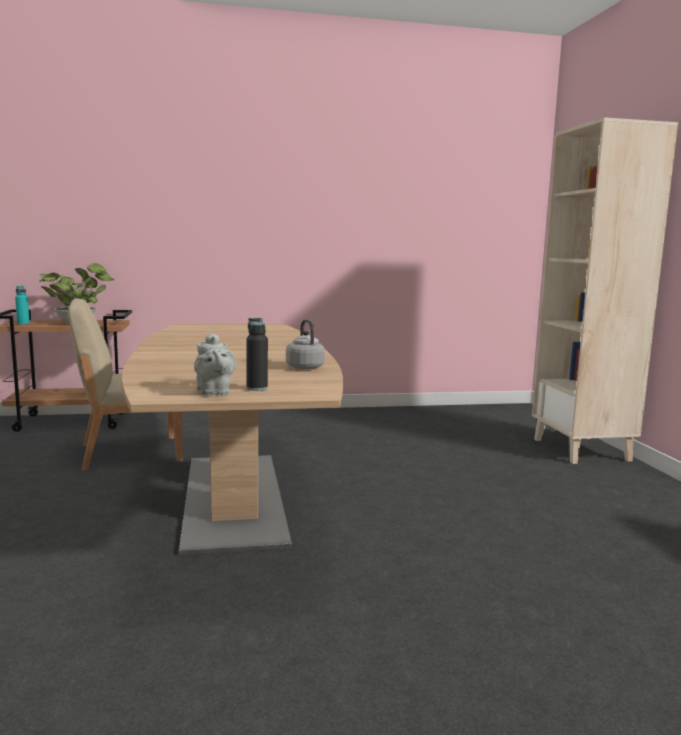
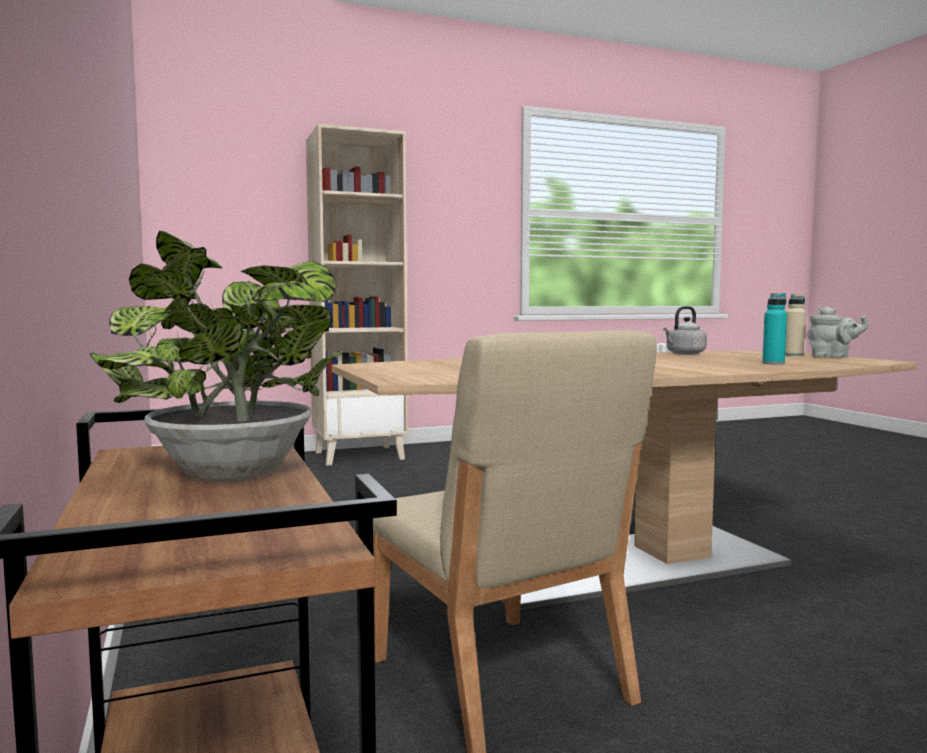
camera: 100 degrees left, 5 degrees down
turquoise bottle [15,286,30,325] -> turquoise bottle moved to [762,293,787,365]
grey teapot [194,333,236,396] -> grey teapot turned 60 degrees clockwise [807,307,869,357]
black bottle [246,318,268,391] -> beige bottle [785,294,805,356]

